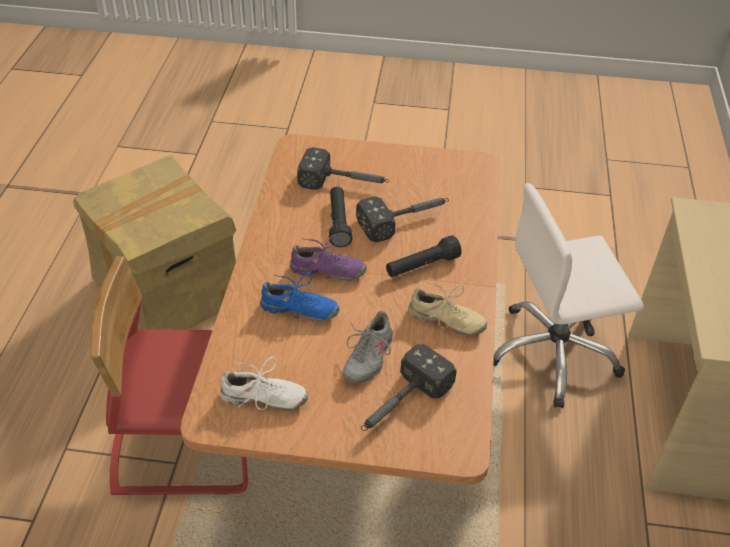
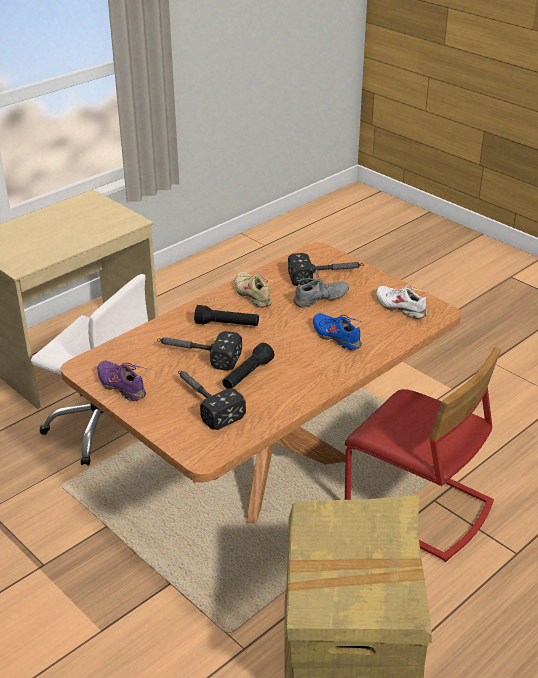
camera: 140 degrees left, 10 degrees down
purple shoe [290,234,367,281] -> purple shoe moved to [97,360,146,401]

